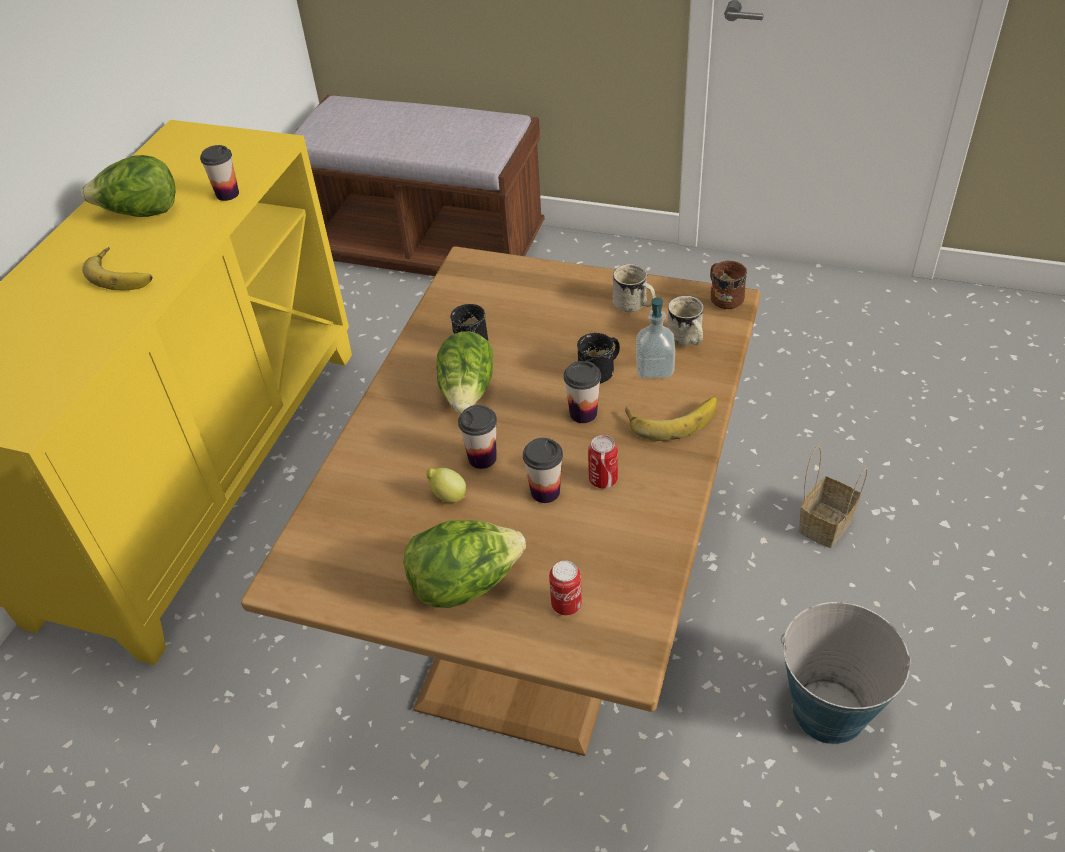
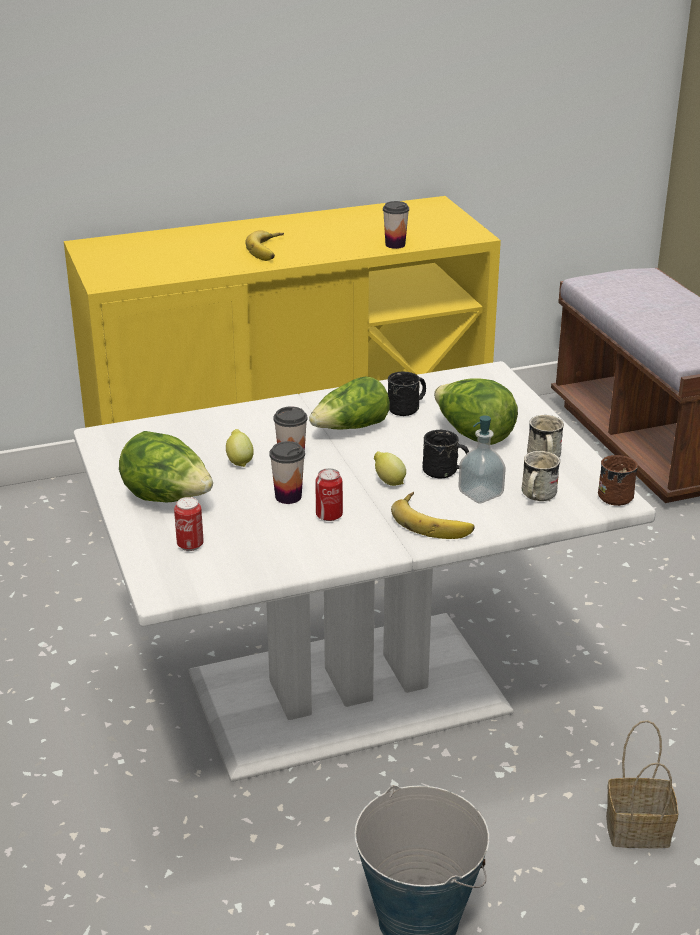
camera: 50 degrees right, 15 degrees down
lettuce [81,155,175,217] -> lettuce moved to [434,378,518,445]
brown dining table [241,246,761,756] -> white dining table [74,361,656,782]
cup [564,361,601,423] -> lemon [374,451,406,486]

